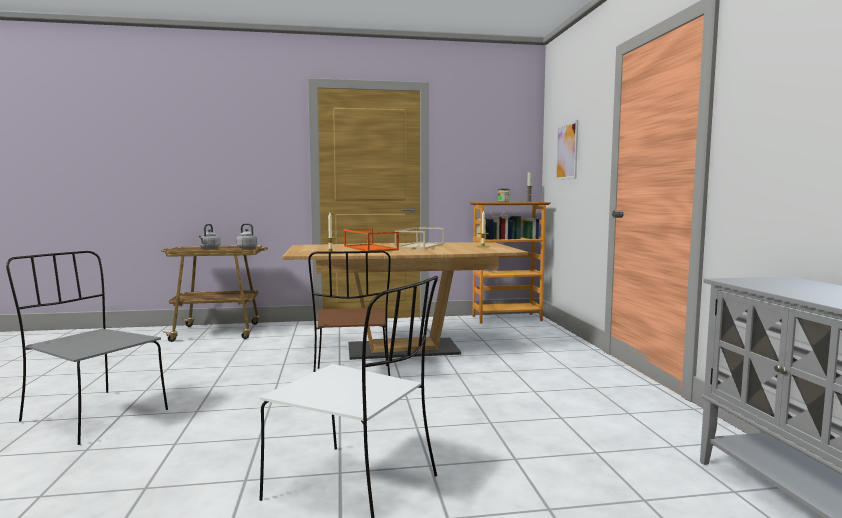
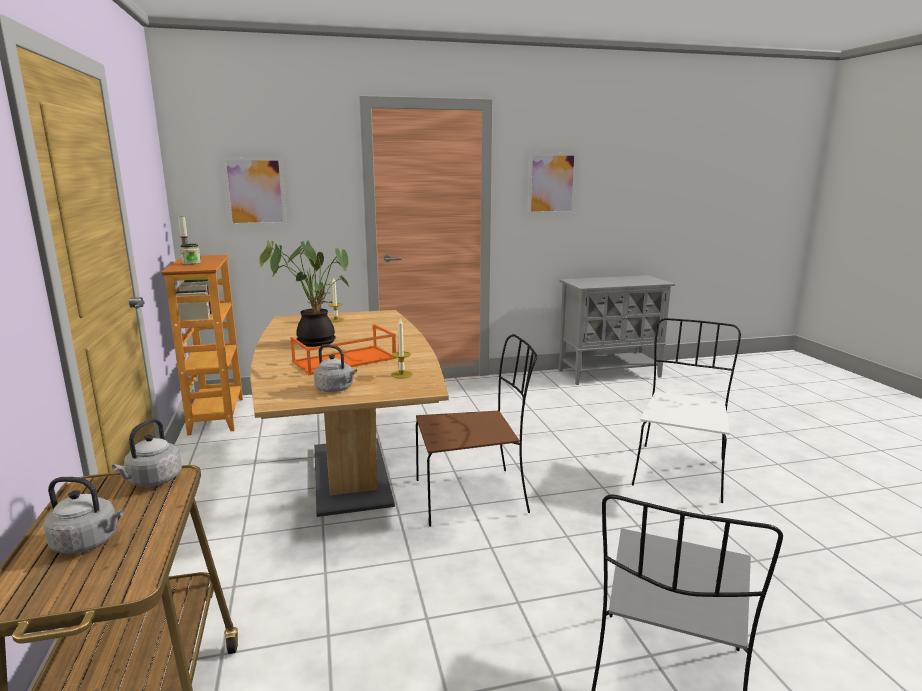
camera: 95 degrees left, 10 degrees up
beige tray [395,227,444,249] -> potted plant [259,240,349,347]
none -> grey kettle [314,344,357,392]
none -> picture [528,153,577,214]

